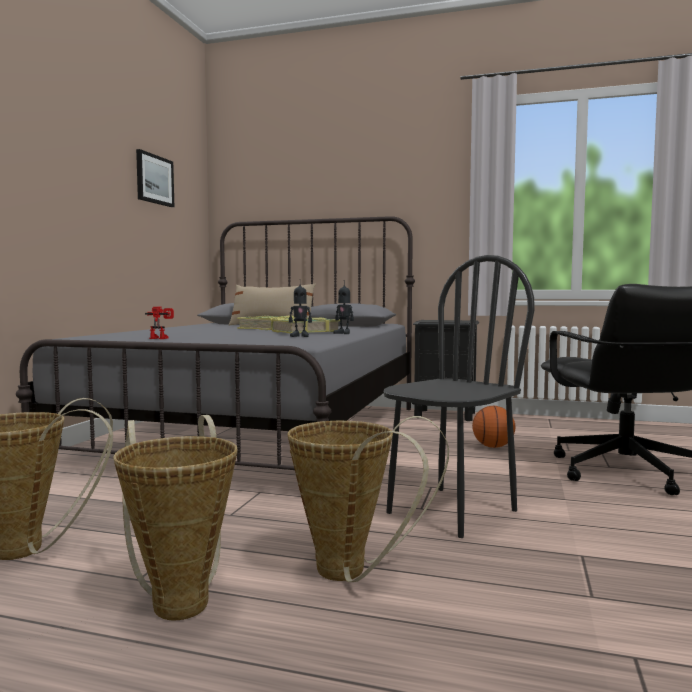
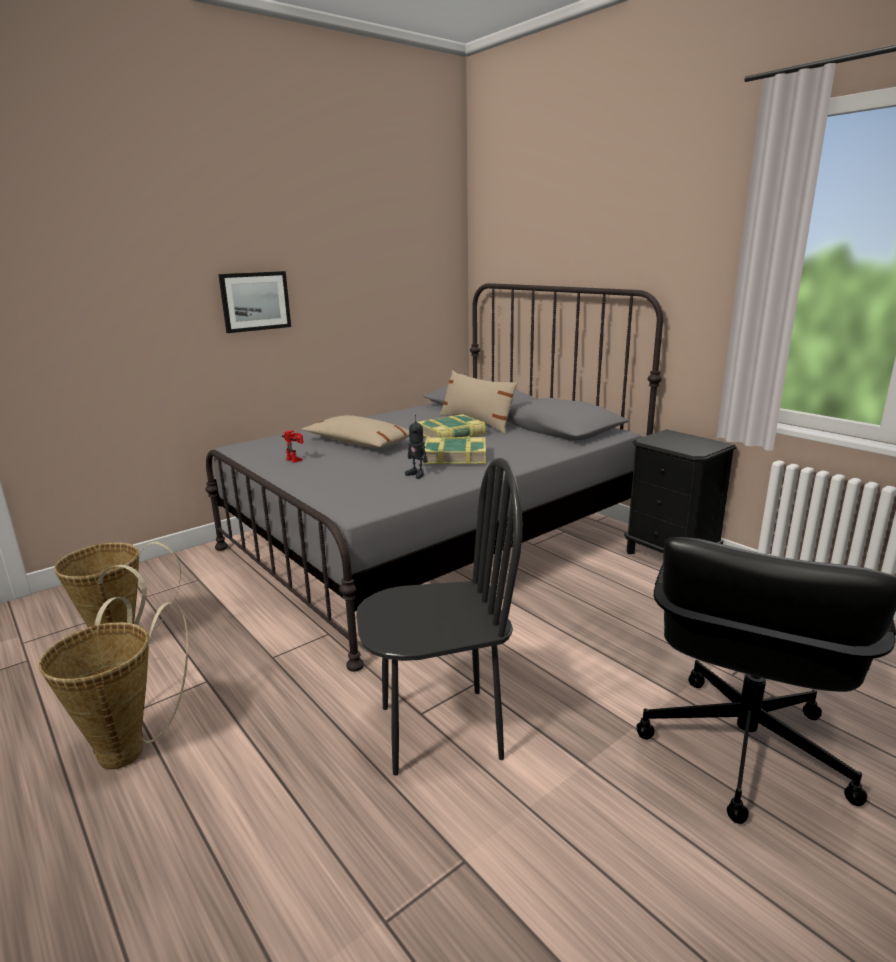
camera: 35 degrees right, 15 degrees up
picture [136,149,174,207] -> picture moved to [218,271,291,333]
basket [287,416,449,582] -> none
toy robot [333,280,354,334] -> none
basketball [472,406,515,448] -> none
none -> beige pillow [301,415,409,448]

